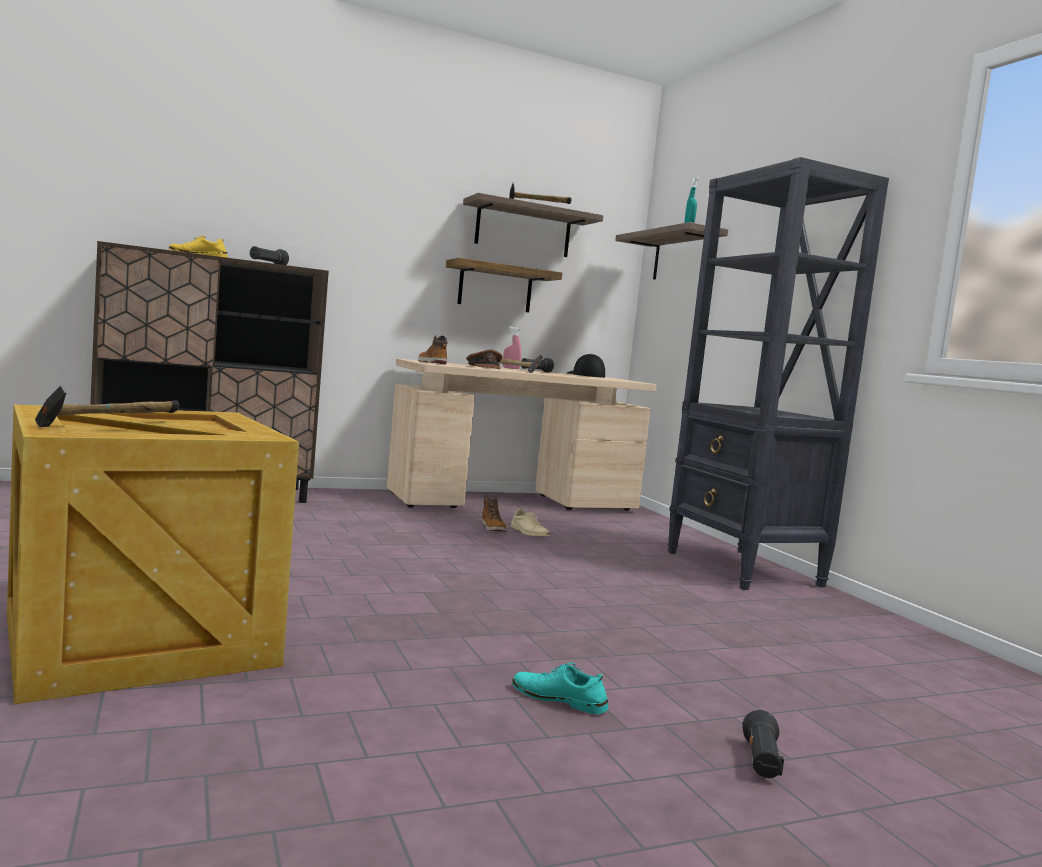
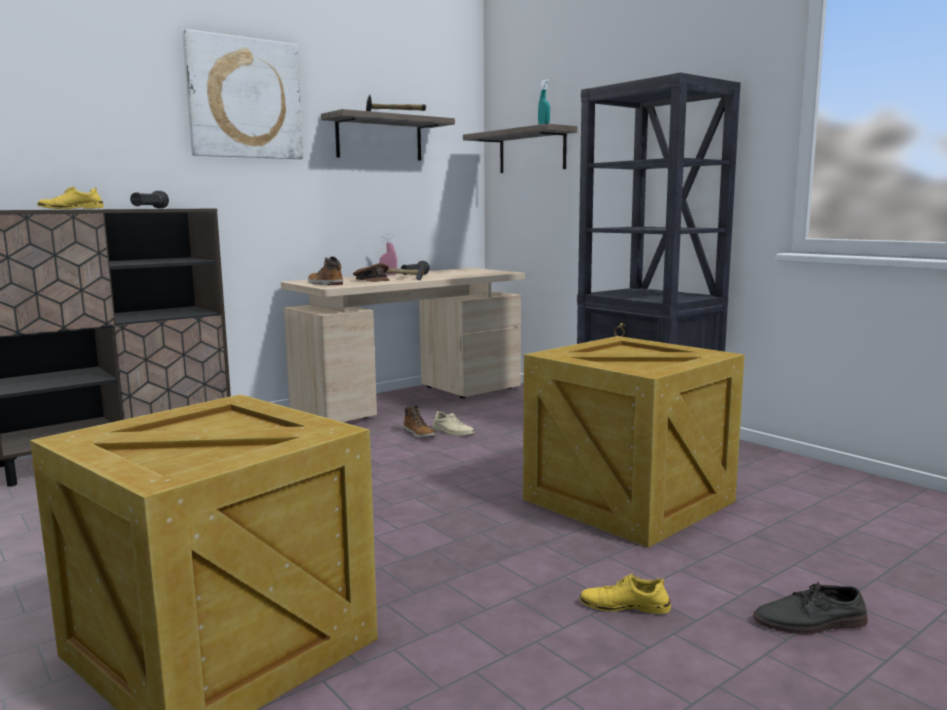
camera: 15 degrees left, 5 degrees up
hammer [35,386,179,427] -> none
shelf [446,258,562,312] -> none
turquoise shoe [512,663,608,714] -> yellow shoe [580,573,671,614]
cap [567,354,605,378] -> none
black flashlight [743,710,784,778] -> grey shoe [753,582,868,634]
none -> picture [182,29,303,159]
none -> crate [523,336,745,548]

